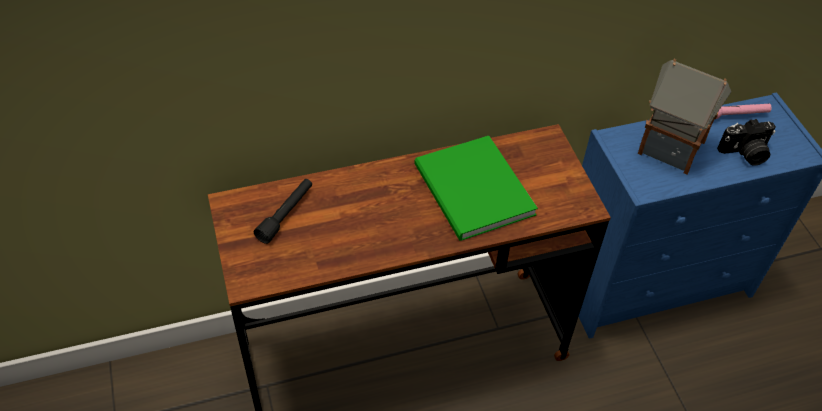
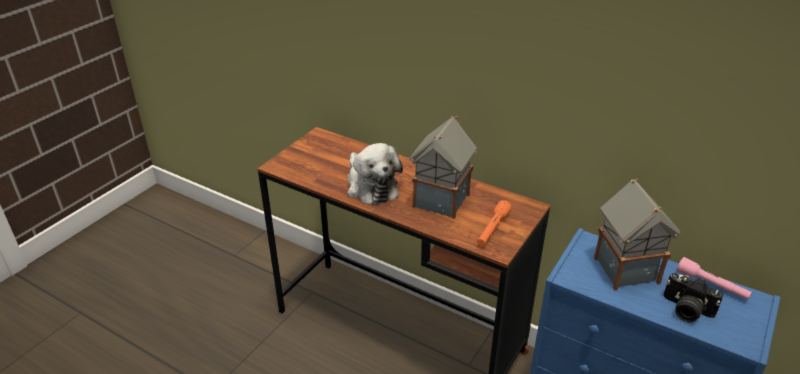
camera: 50 degrees right, 15 degrees down
black flashlight [254,179,312,244] -> none
green book [414,136,538,241] -> toy house [409,116,477,219]
none -> plush toy [348,143,403,205]
none -> orange flashlight [477,200,512,246]

